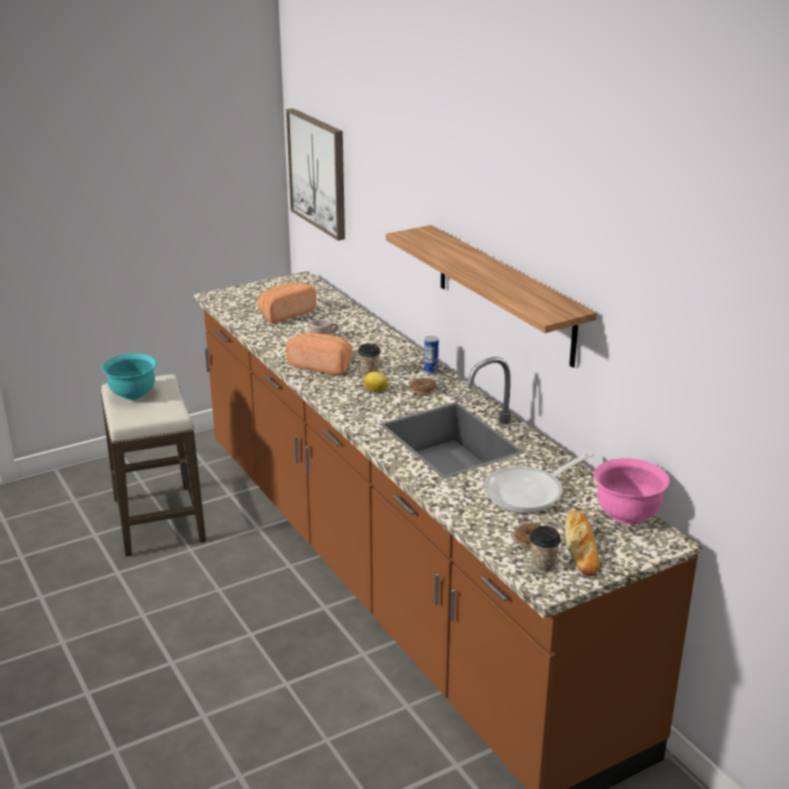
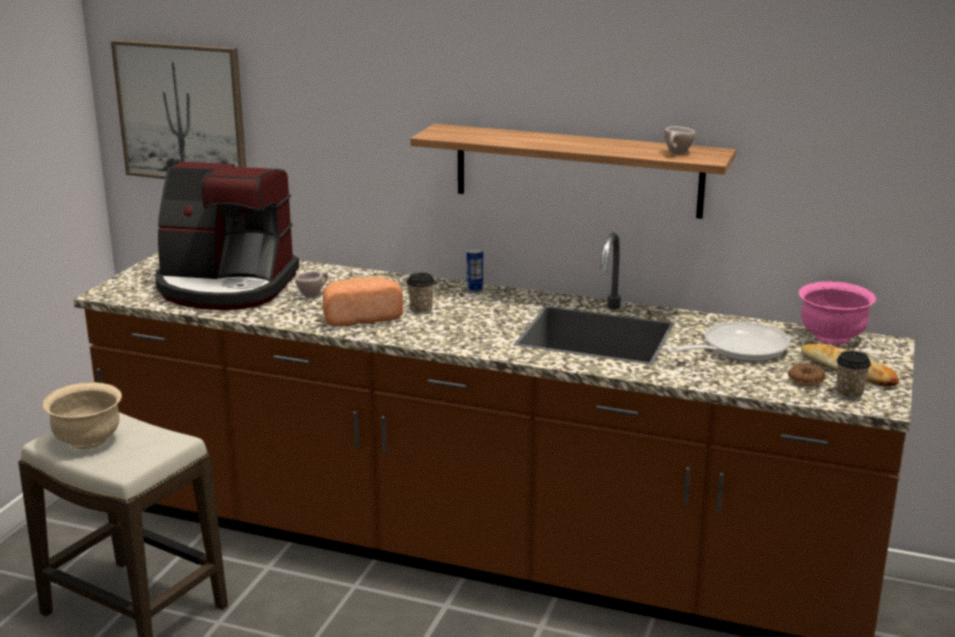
camera: 40 degrees left, 5 degrees down
turquoise bowl [102,353,157,400] -> beige bowl [43,382,122,449]
bread [258,283,316,323] -> coffee machine [155,162,300,310]
lemon [364,372,389,392] -> none
donut [410,378,437,395] -> none
frying pan [484,452,594,513] -> frying pan turned 135 degrees counterclockwise [666,321,790,362]
none -> beige cup [665,126,695,154]

